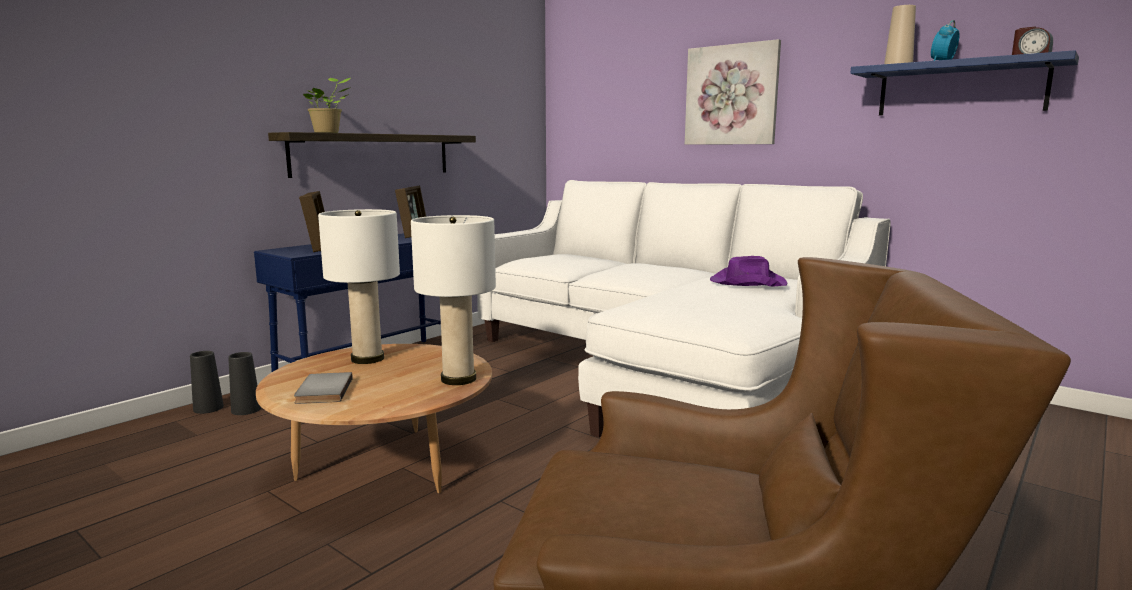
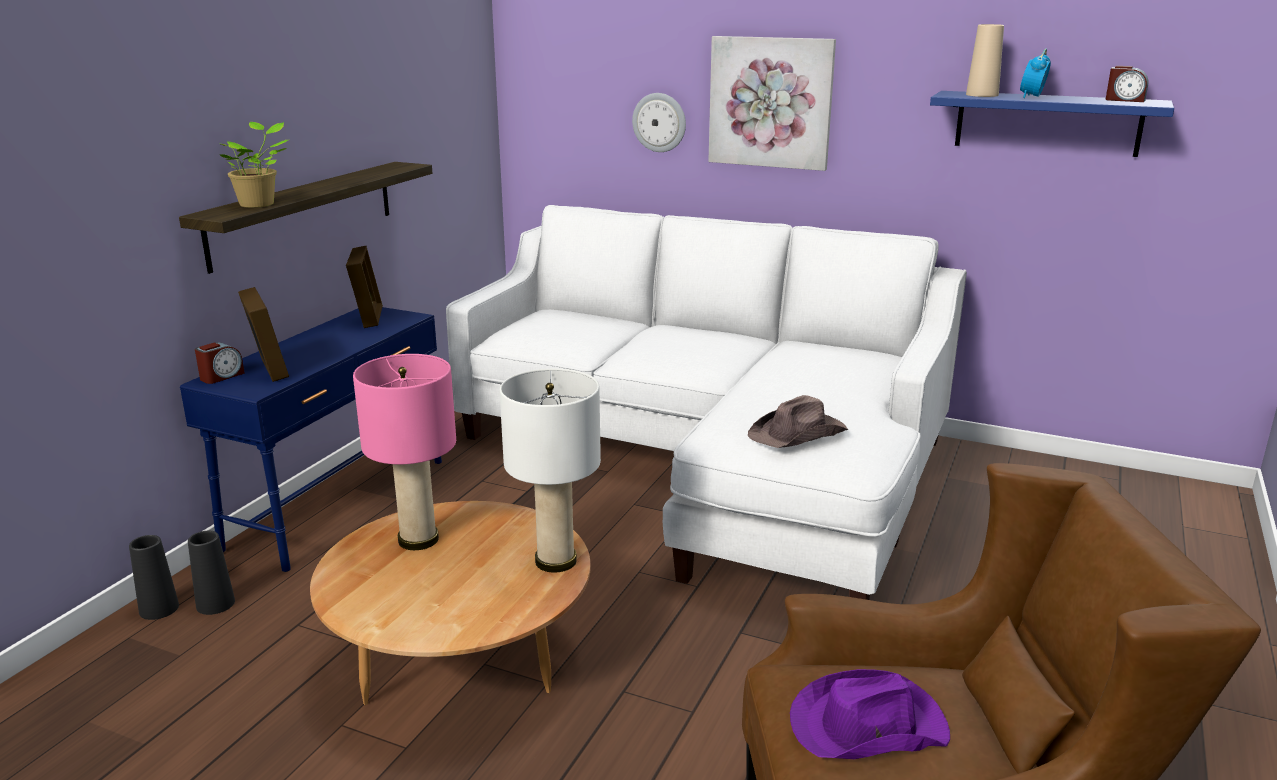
camera: 15 degrees left, 10 degrees up
grey book [294,372,353,404] -> none
white table lamp [318,209,400,364] -> pink table lamp [353,354,456,550]
purple hat [710,256,787,286] -> purple hat moved to [790,669,950,759]
none -> alarm clock [195,342,245,384]
none -> wall clock [632,93,686,152]
none -> brown hat [748,395,848,448]

